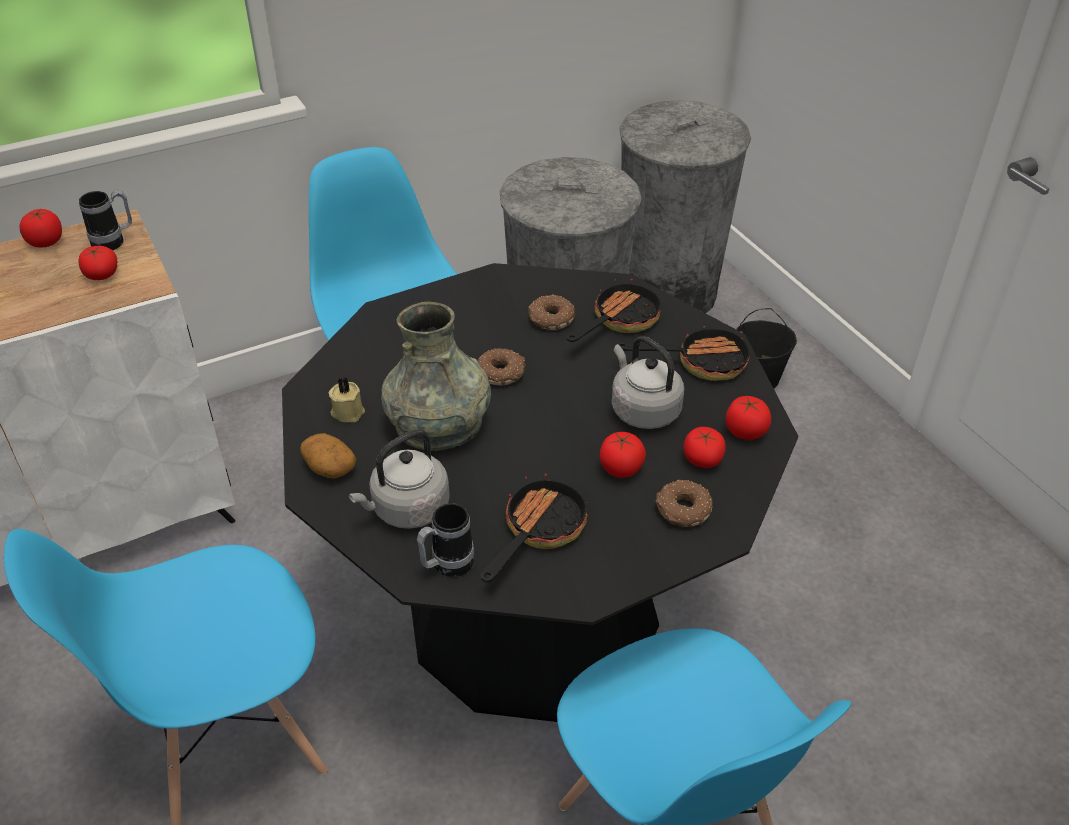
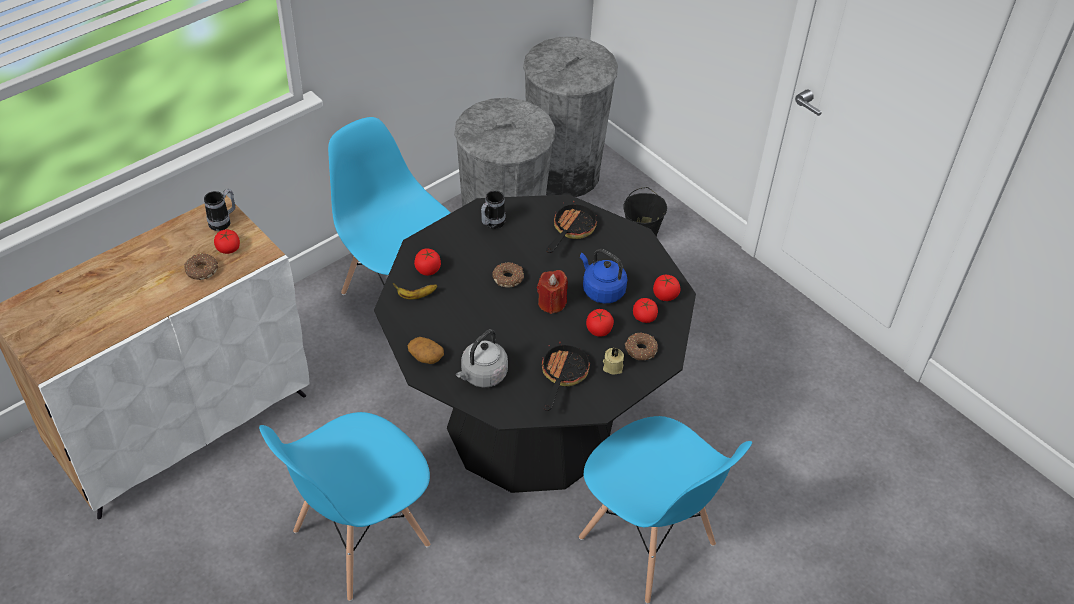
camera: 15 degrees left, 5 degrees up
tomato [20,209,62,248] -> tomato moved to [414,248,441,276]
beige candle [329,377,365,422] -> beige candle moved to [603,347,624,374]
grey vase [381,302,491,451] -> none
mug [417,503,474,577] -> mug moved to [481,191,505,229]
donut [528,295,575,330] -> donut moved to [184,253,218,280]
grey kettle [611,336,684,429] -> blue kettle [580,249,628,303]
frying pan [618,324,749,381] -> none
none -> banana [393,283,437,299]
none -> red candle [537,270,568,314]

